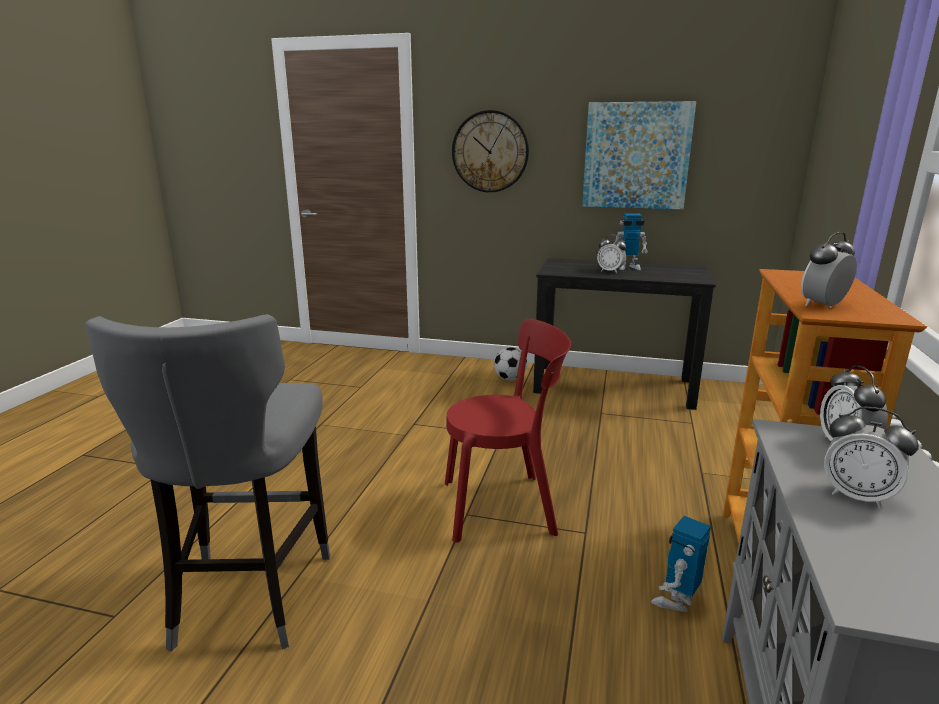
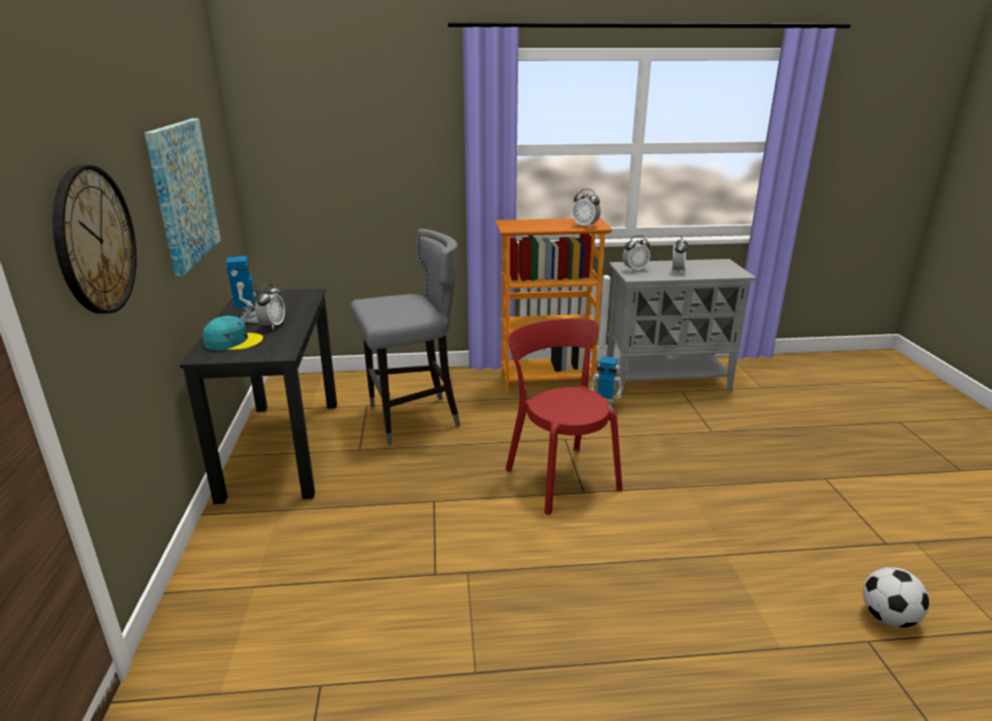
camera: 110 degrees left, 5 degrees up
grey stool [86,314,330,651] -> grey stool moved to [350,229,460,445]
football [494,347,527,381] -> football moved to [863,567,929,628]
none -> turquoise cap [203,316,263,350]

